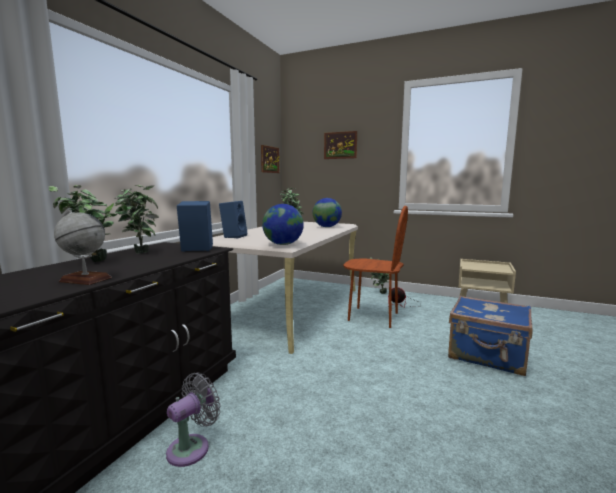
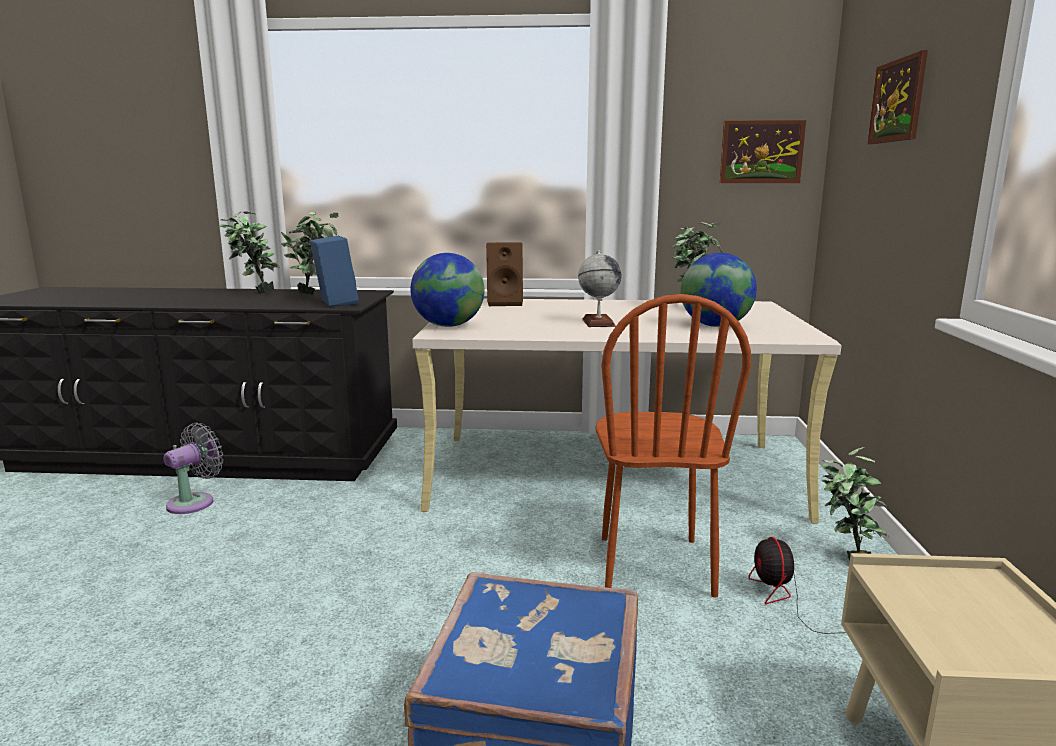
camera: 70 degrees right, 5 degrees up
globe [54,210,112,285] -> globe moved to [578,251,622,327]
grey fan [166,372,221,467] -> grey fan turned 75 degrees counterclockwise [164,423,223,514]
blue speaker [219,201,247,238] -> brown speaker [486,242,523,306]

